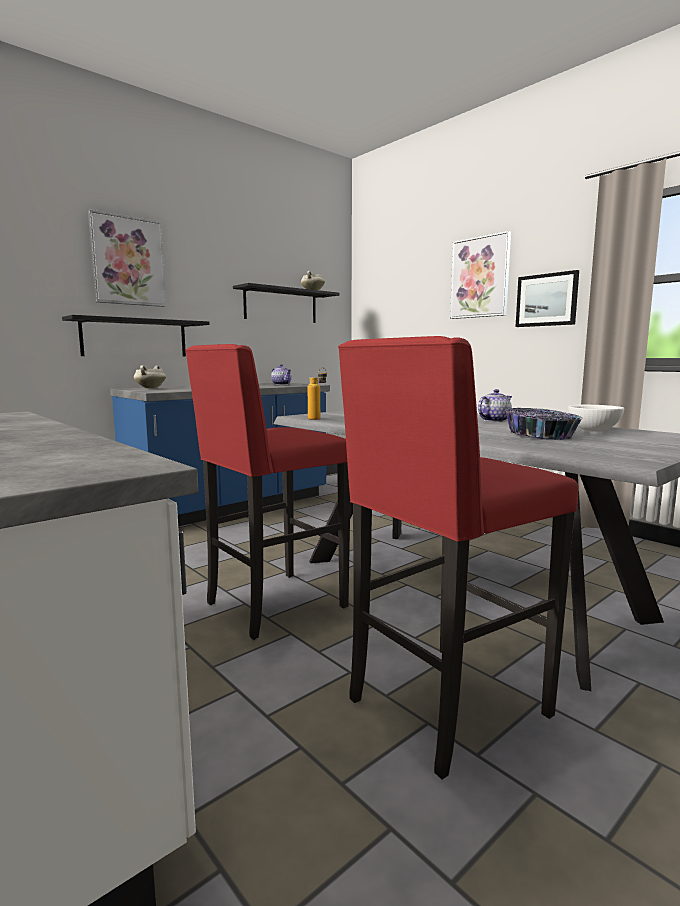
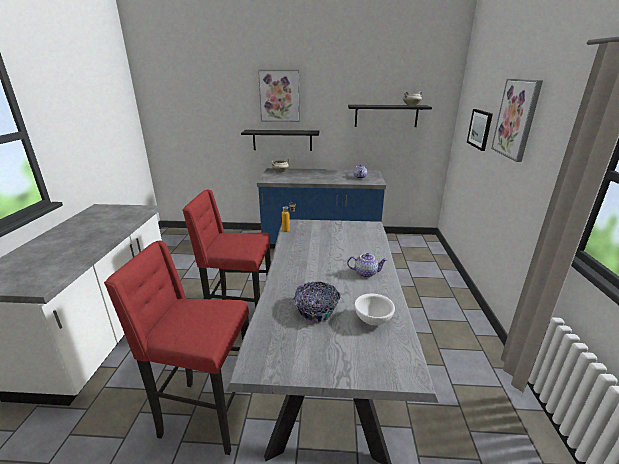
camera: 45 degrees right, 15 degrees up
picture [516,270,579,327] -> picture moved to [467,109,493,151]

